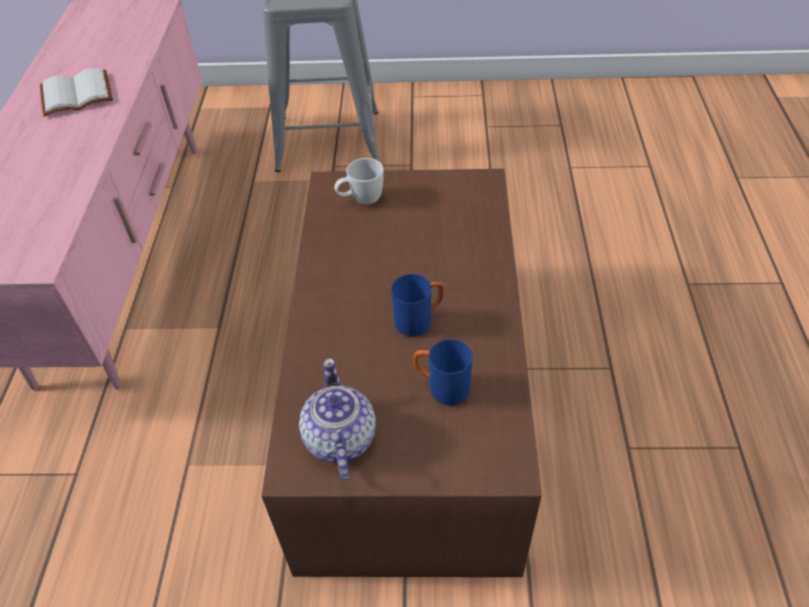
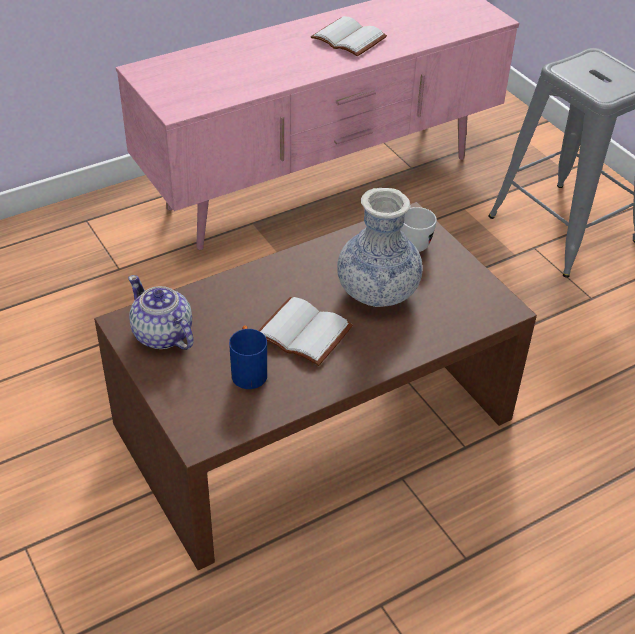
camera: 55 degrees right, 5 degrees down
teapot [299,358,376,480] -> teapot turned 90 degrees counterclockwise [128,275,194,350]
blue mug [391,274,444,336] -> white book [258,297,353,366]
none -> vase [337,188,423,307]

